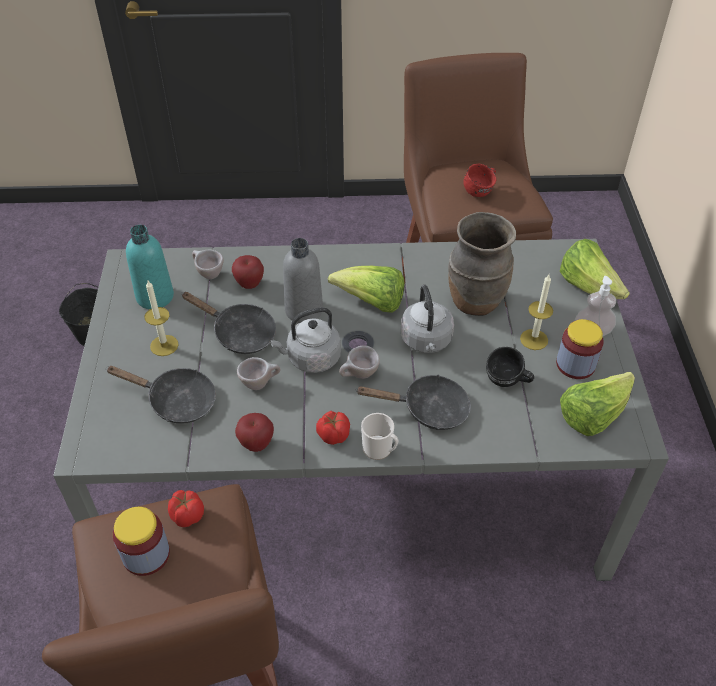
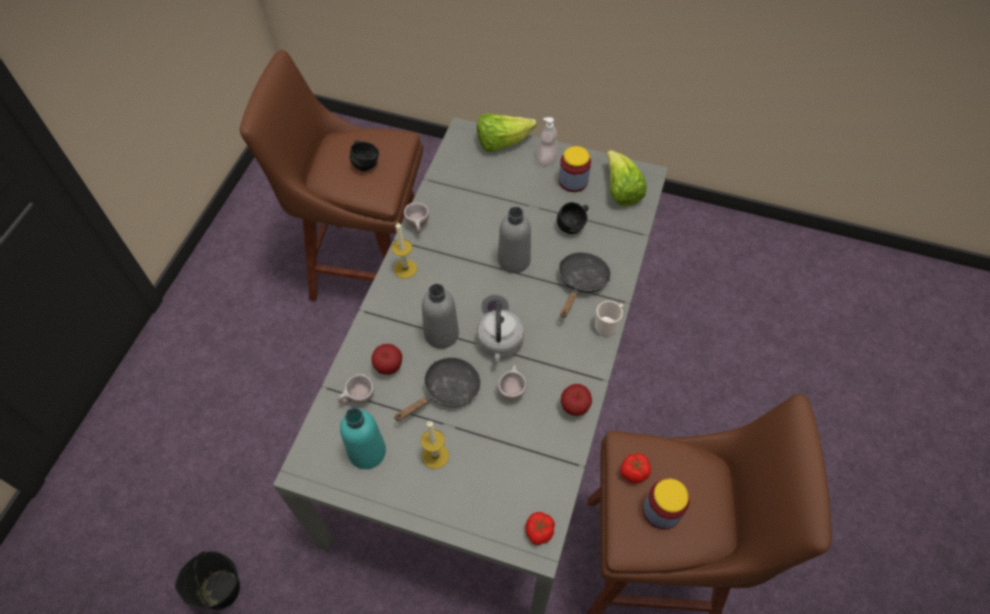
camera: 70 degrees left, 10 degrees up
black frying pan [106,366,216,424] -> none
tomato [316,411,350,445] -> tomato moved to [525,512,555,545]
lettuce [328,266,405,313] -> none
beige cup [339,346,380,379] -> beige cup moved to [404,202,429,233]
grey kettle [401,285,454,353] -> grey bottle [498,207,531,273]
brown vase [448,212,516,316] -> none
red mug [464,164,496,197] -> black mug [350,140,379,171]
candle [520,275,553,350] -> candle moved to [392,222,417,279]

